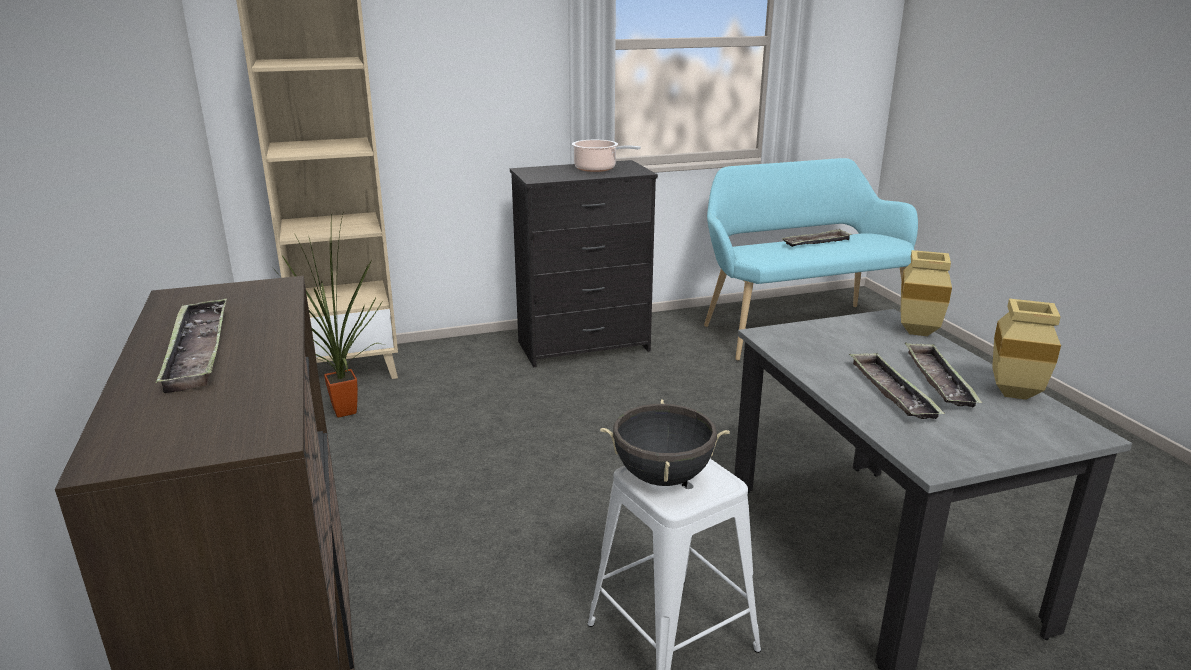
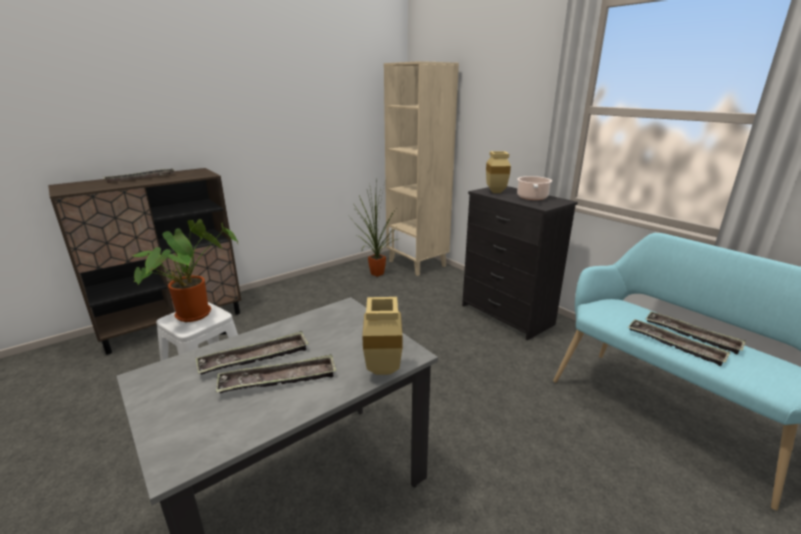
camera: 70 degrees right, 0 degrees up
black cooking pot [600,400,730,486] -> potted plant [132,219,238,322]
beige vase [992,299,1061,400] -> beige vase moved to [486,151,511,193]
none -> tray [628,319,730,366]

